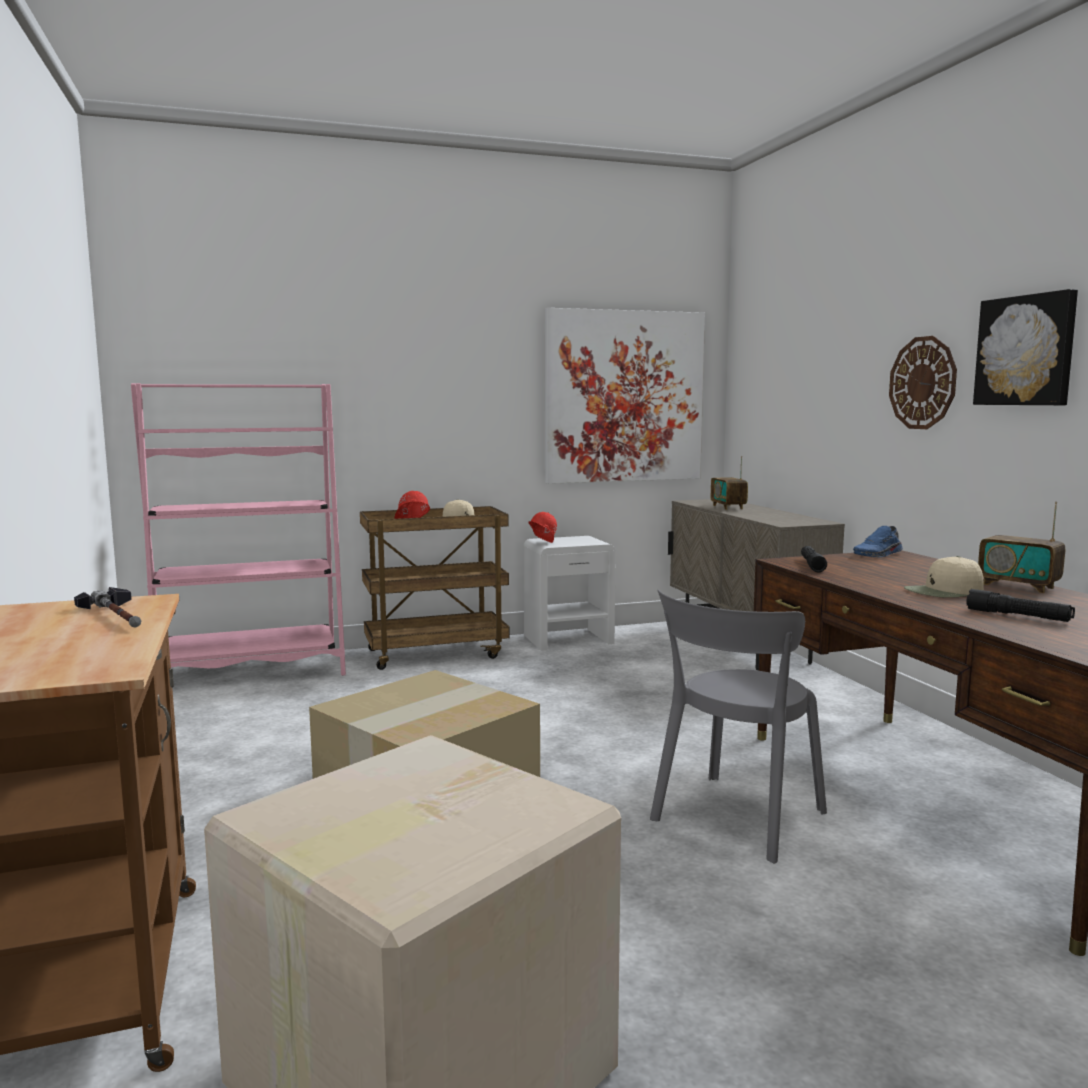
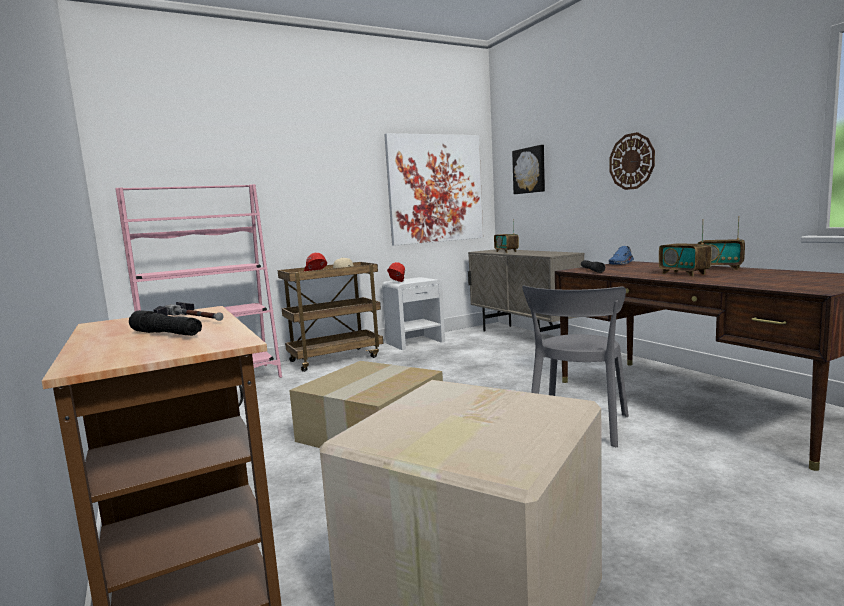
camera: 10 degrees left, 0 degrees up
beige cap [904,556,984,598] -> radio [659,219,712,276]
black flashlight [966,589,1075,622] -> black flashlight moved to [129,310,202,336]
picture [973,289,1078,405] -> picture moved to [512,145,545,194]

